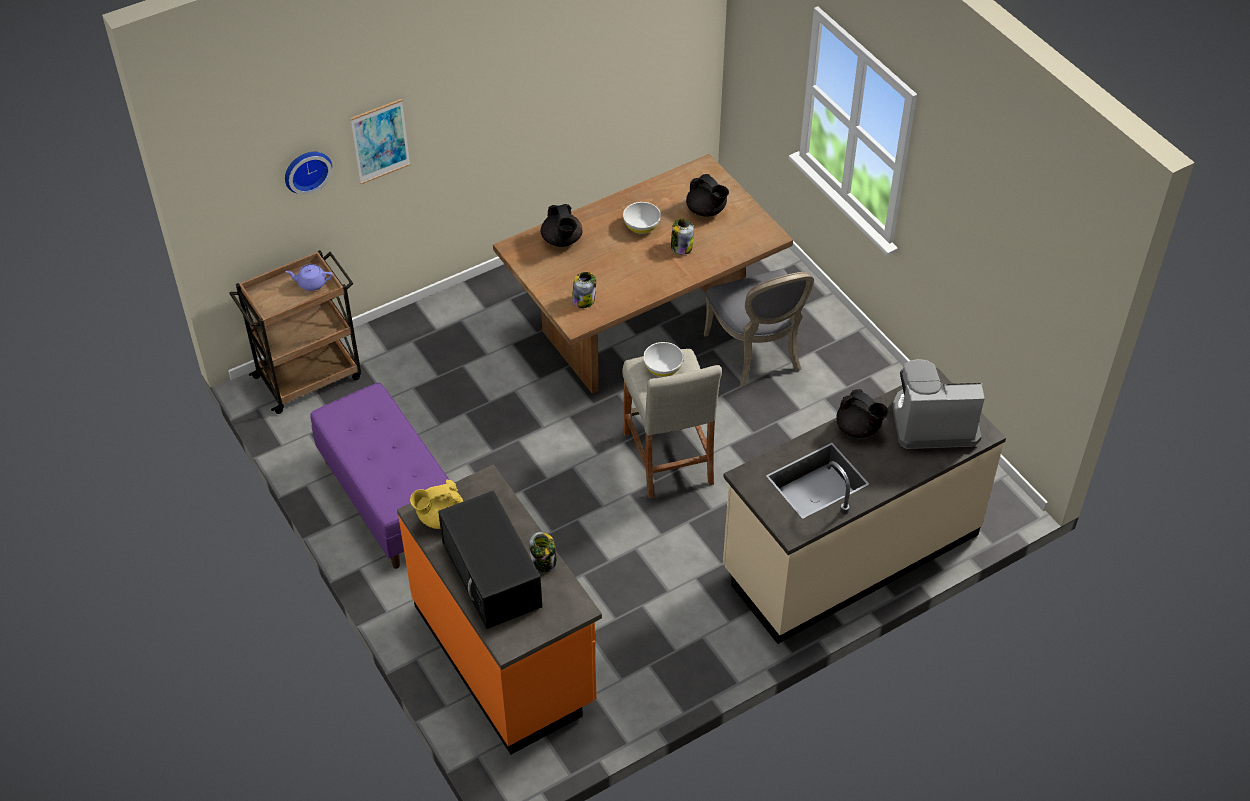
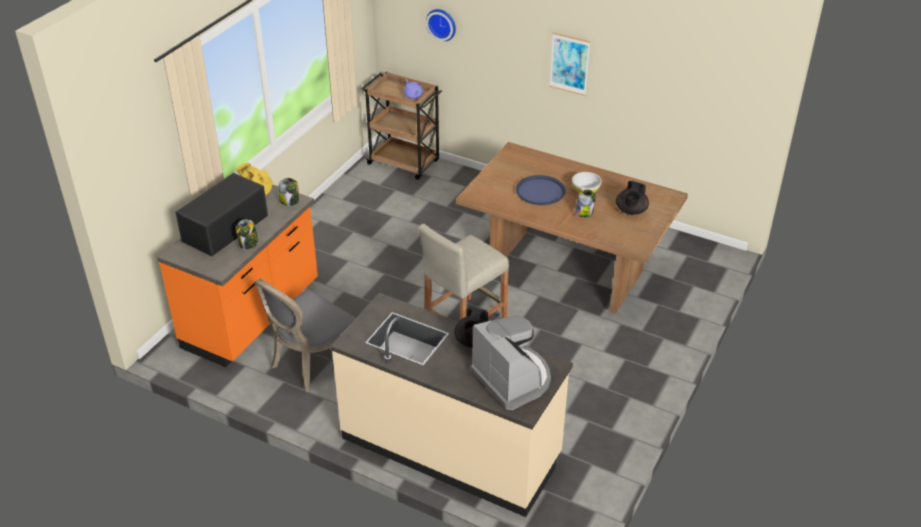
camera: 60 degrees right, 10 degrees down
purple bench [311,382,450,569] -> none
picture [350,99,410,184] -> picture moved to [550,32,590,96]
black teapot [541,204,582,247] -> none
jar [572,272,596,308] -> jar moved to [279,178,299,206]
white bowl [643,342,684,377] -> none
grey chair [704,269,814,386] -> grey chair moved to [254,279,355,392]
none -> blue tray [516,175,566,205]

